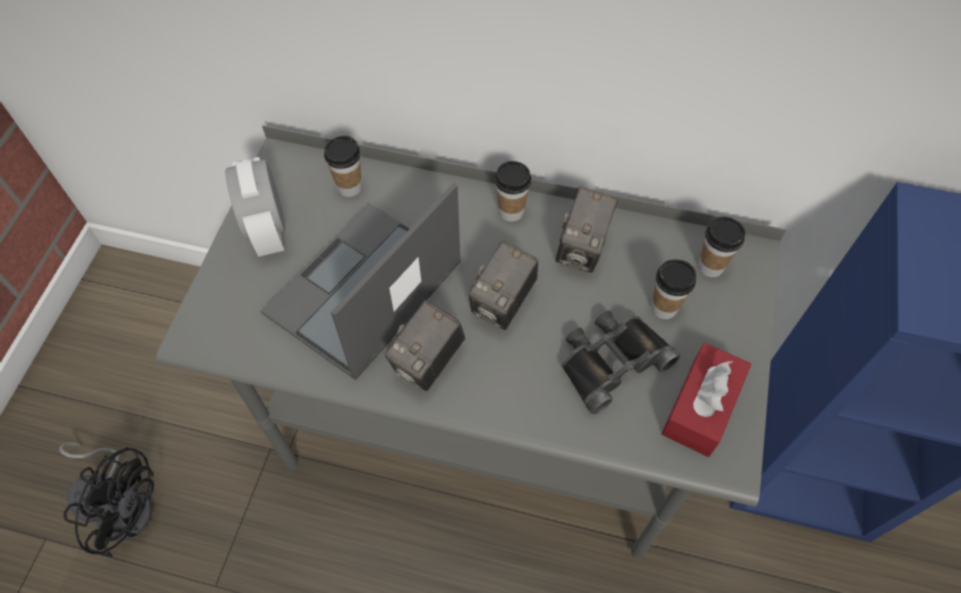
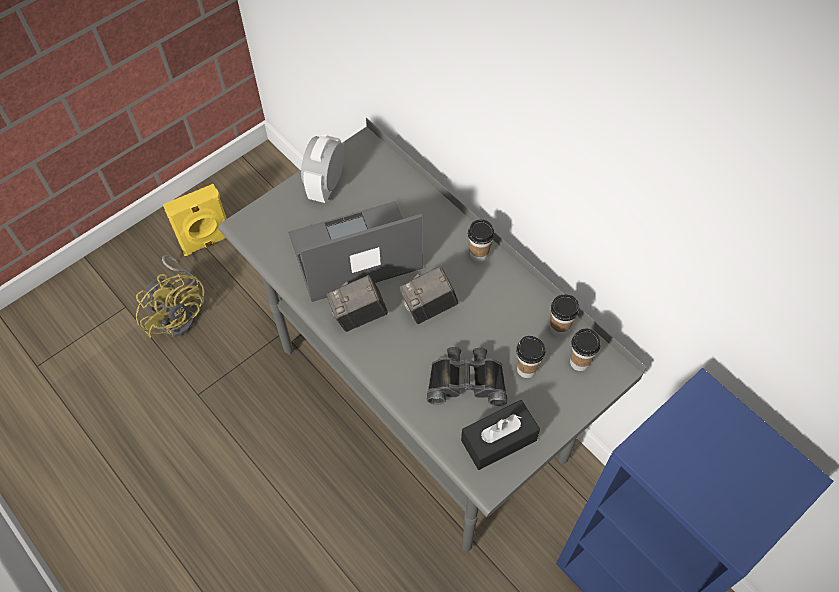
camera: 35 degrees right, 0 degrees up
black fan [59,442,154,558] -> yellow fan [136,255,204,338]
cup [324,136,362,197] -> cup moved to [550,295,579,337]
camera [556,186,618,273] -> none
red tissue box [662,343,751,457] -> black tissue box [461,400,540,470]
none -> yellow speaker [163,184,227,256]

